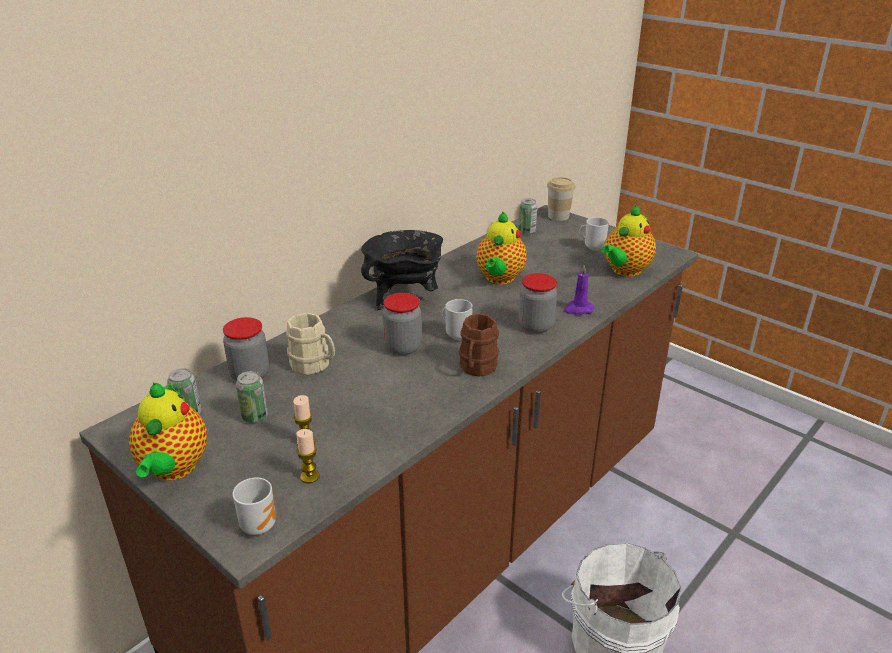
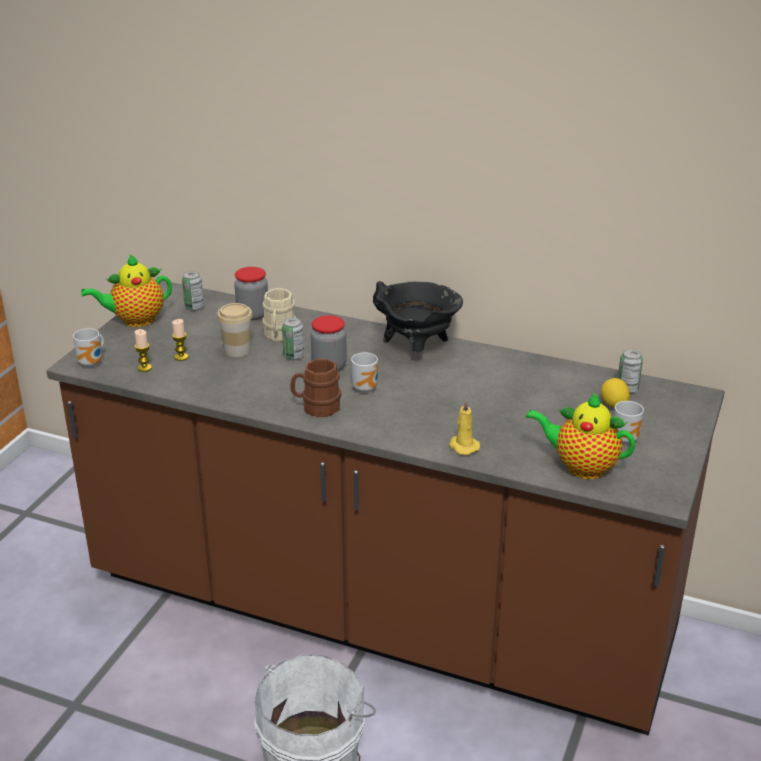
camera: 70 degrees right, 0 degrees up
can [236,371,268,423] -> can moved to [282,318,304,360]
teapot [476,212,527,284] -> none
jar [519,273,557,333] -> none
cup [547,177,576,221] -> cup moved to [217,303,253,357]
purple candle [564,265,594,315] -> yellow candle [449,400,480,455]
none -> lemon [601,378,630,408]

